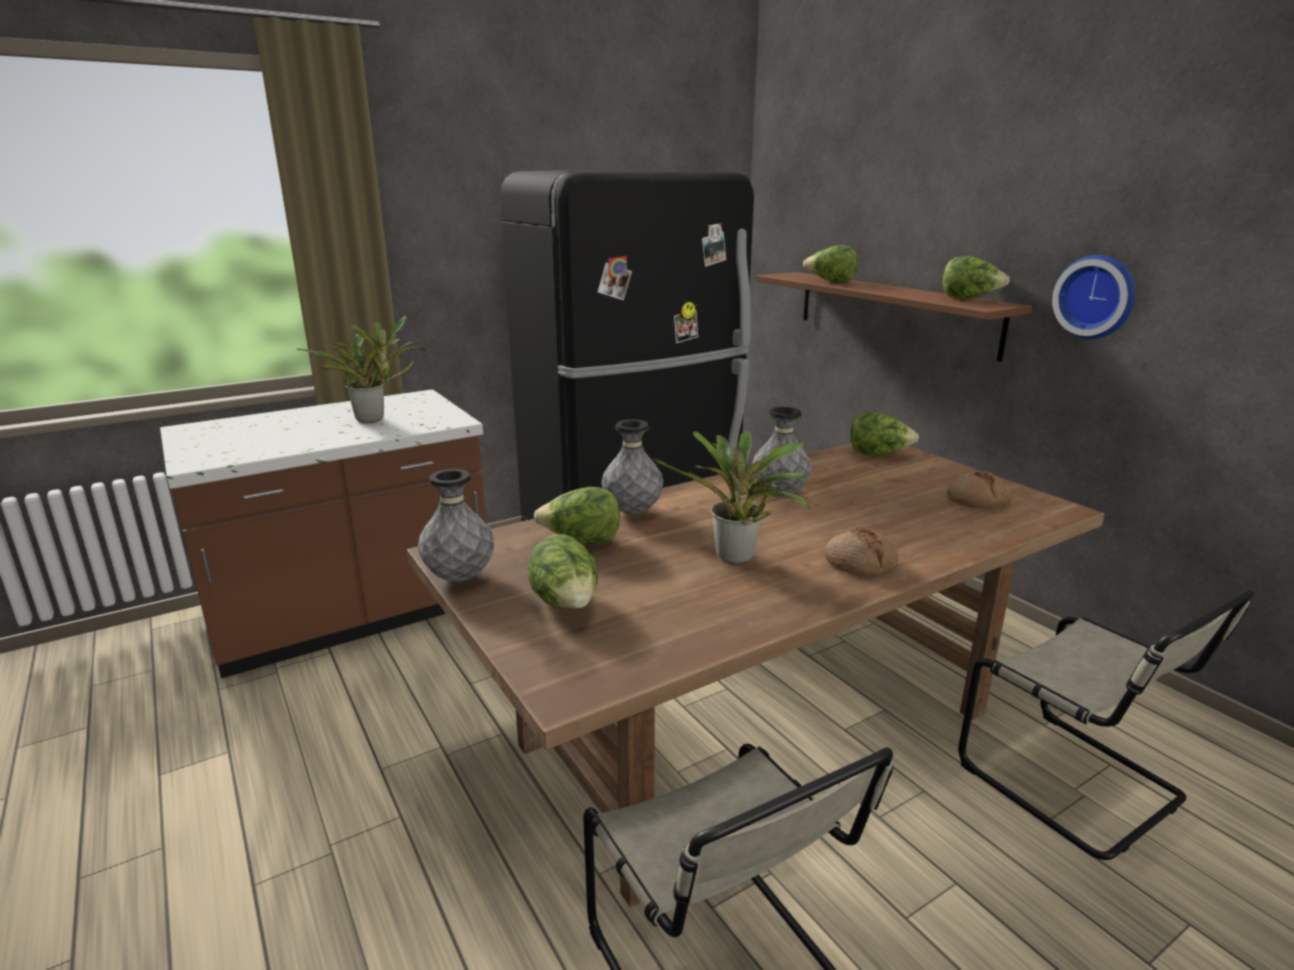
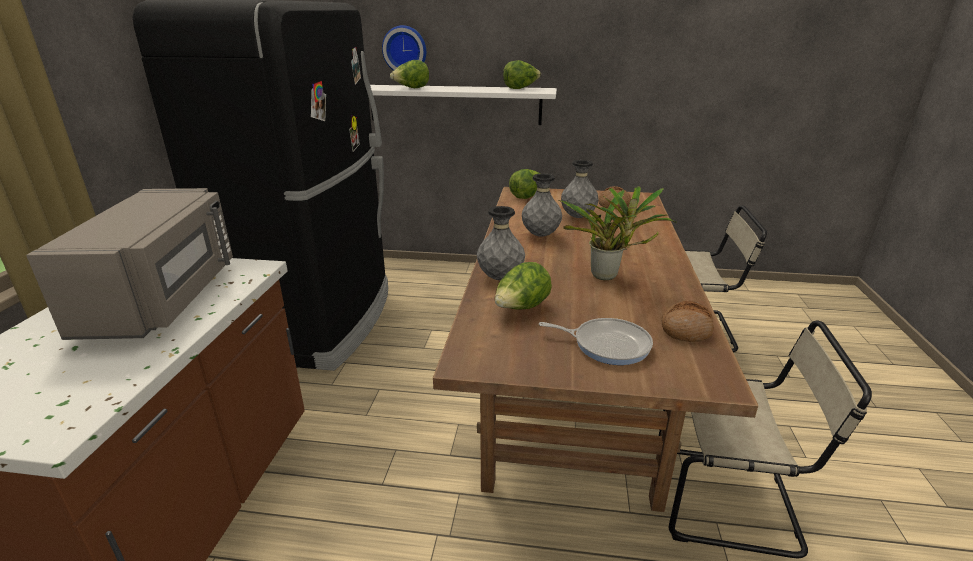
camera: 50 degrees left, 5 degrees up
potted plant [297,316,426,423] -> grey microwave [26,188,233,340]
grey vase [418,469,494,582] -> grey vase moved to [561,160,599,218]
lettuce [527,534,598,608] -> frying pan [539,318,653,365]
brown shelf [757,272,1032,362] -> white shelf [370,85,557,125]
bread [825,527,898,576] -> bread moved to [662,301,714,342]
wall clock [1052,255,1136,339] -> wall clock moved to [382,25,426,71]

